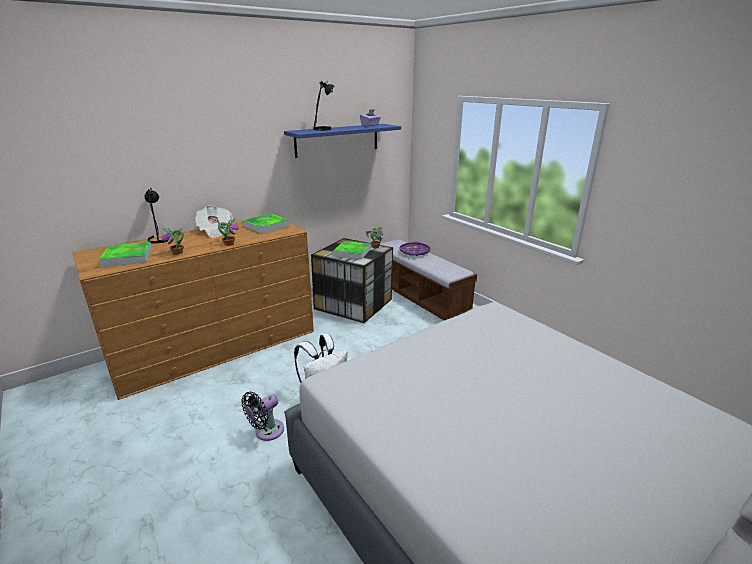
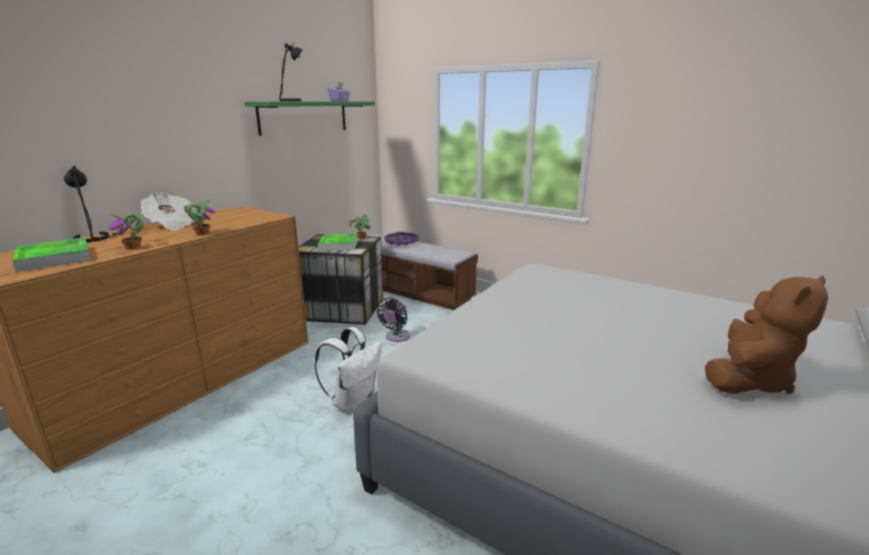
camera: 20 degrees left, 5 degrees down
black fan [241,392,284,441] -> black fan moved to [377,298,410,342]
tray [243,213,290,234] -> none
blue shelf [284,124,401,158] -> green shelf [244,102,375,136]
none -> brown plush toy [705,275,828,394]

